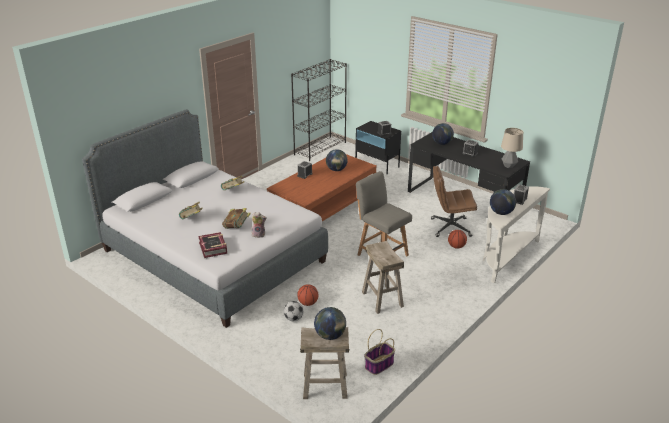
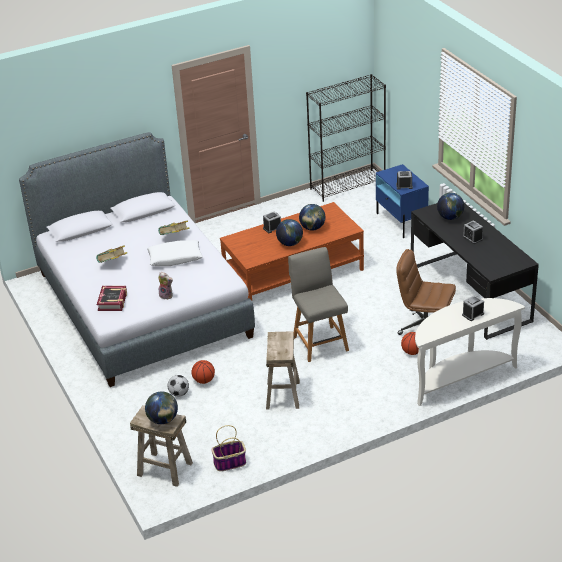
camera: 25 degrees right, 5 degrees up
book [222,208,251,229] -> none
black nightstand [355,121,401,174] -> blue nightstand [376,164,429,238]
globe [490,189,516,215] -> globe moved to [276,219,303,246]
table lamp [501,128,523,168] -> none
none -> white pillow [147,240,203,266]

